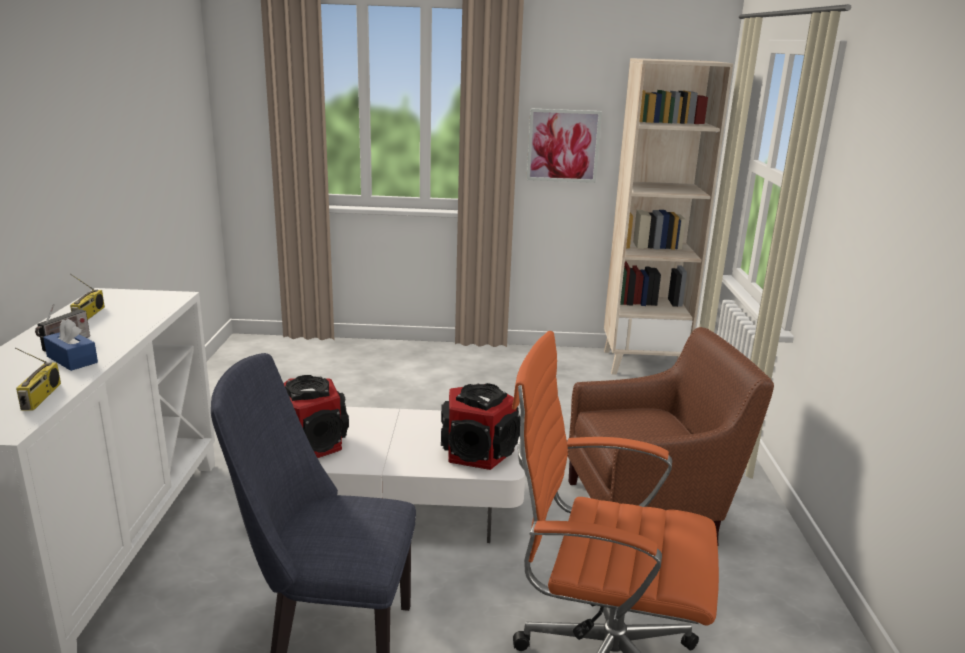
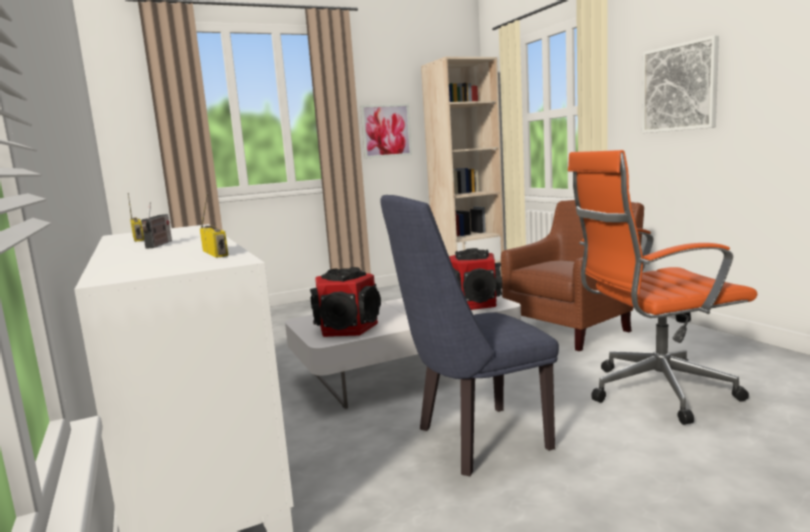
camera: 25 degrees left, 10 degrees down
blue tissue box [43,319,98,371] -> none
none -> picture [642,35,719,133]

